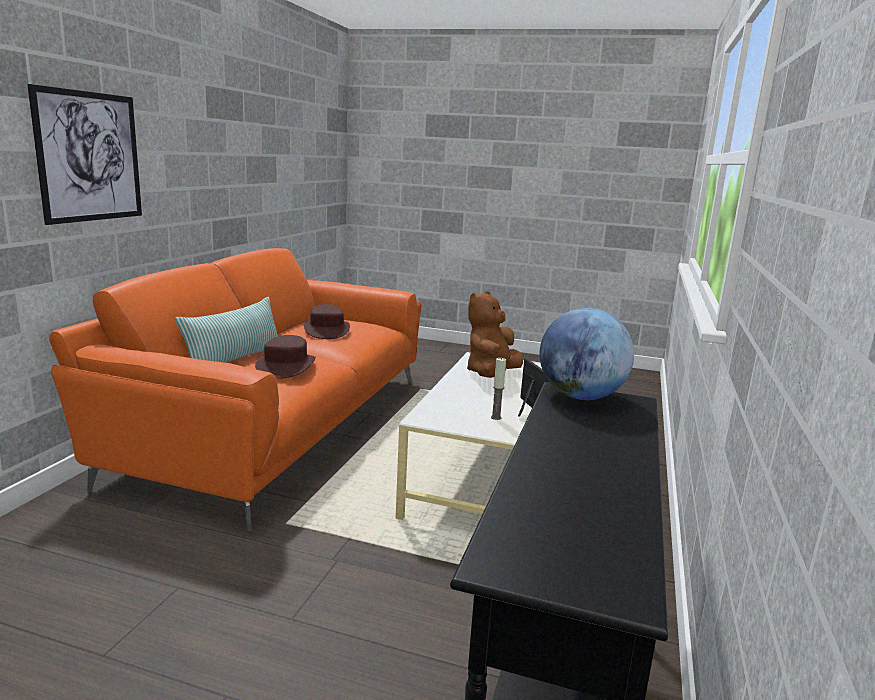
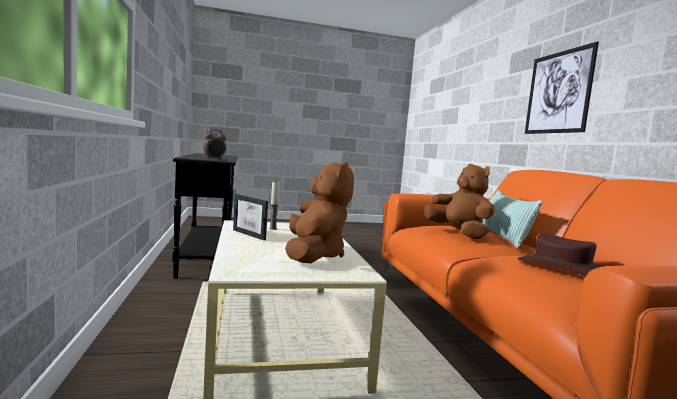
camera: 150 degrees right, 10 degrees down
brown hat [255,335,316,379] -> brown plush toy [424,164,495,239]
globe [540,308,634,400] -> alarm clock [203,129,226,160]

